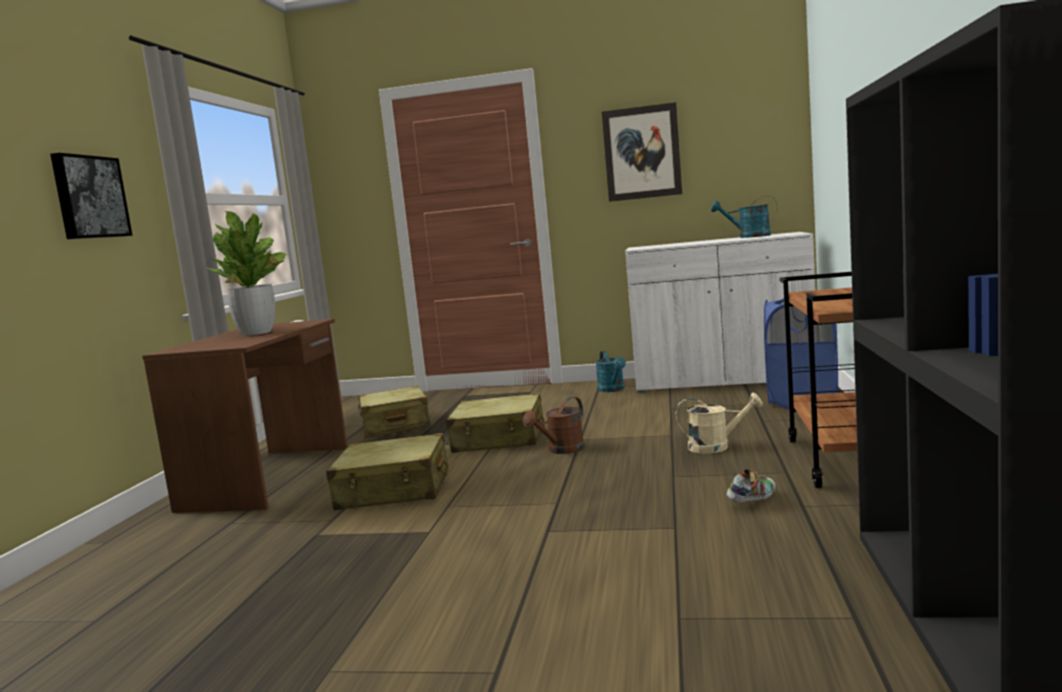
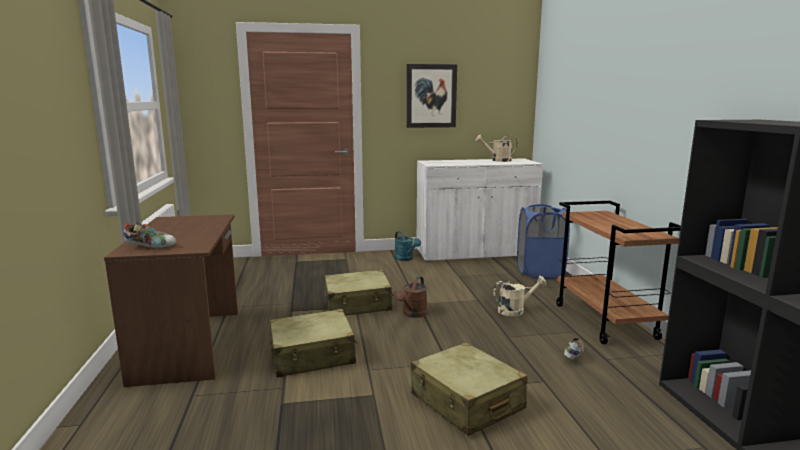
camera: 20 degrees left, 5 degrees up
picture [50,153,133,239] -> none
potted plant [206,211,288,336] -> none
beige suitcase [358,386,431,438] -> beige suitcase moved to [411,342,528,436]
turquoise watering can [711,196,777,238] -> beige watering can [476,135,517,162]
none -> shoe [124,222,176,249]

